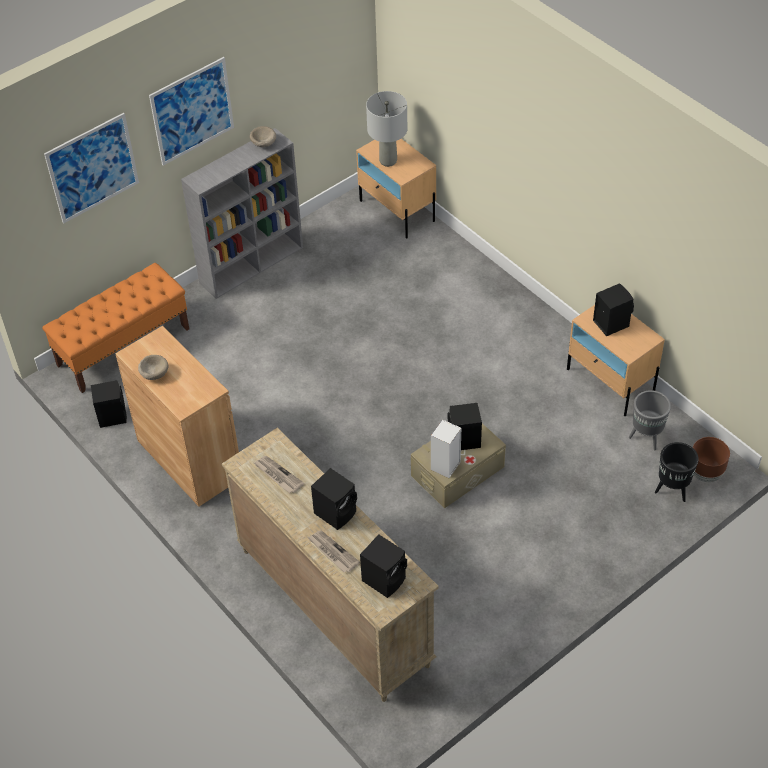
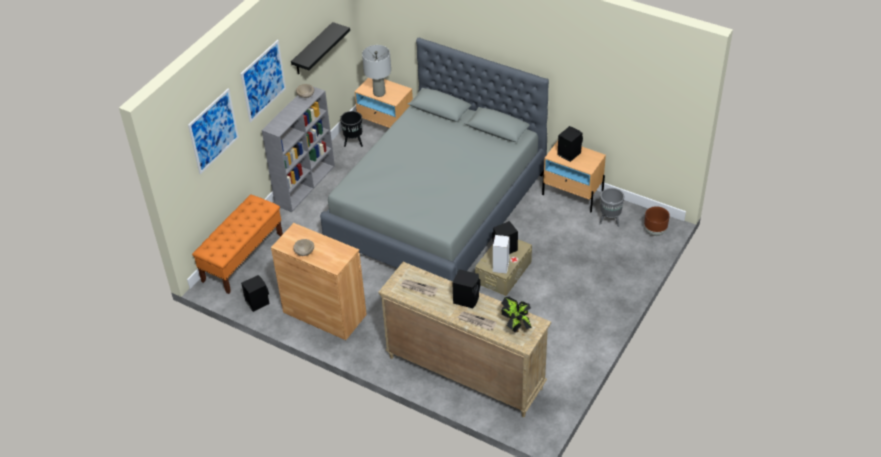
camera: 20 degrees left, 5 degrees down
black speaker [360,534,407,598] -> potted plant [501,297,532,333]
black planter [655,442,699,502] -> black planter moved to [340,111,363,147]
none -> black shelf [291,22,350,74]
none -> grey bed [320,38,549,282]

